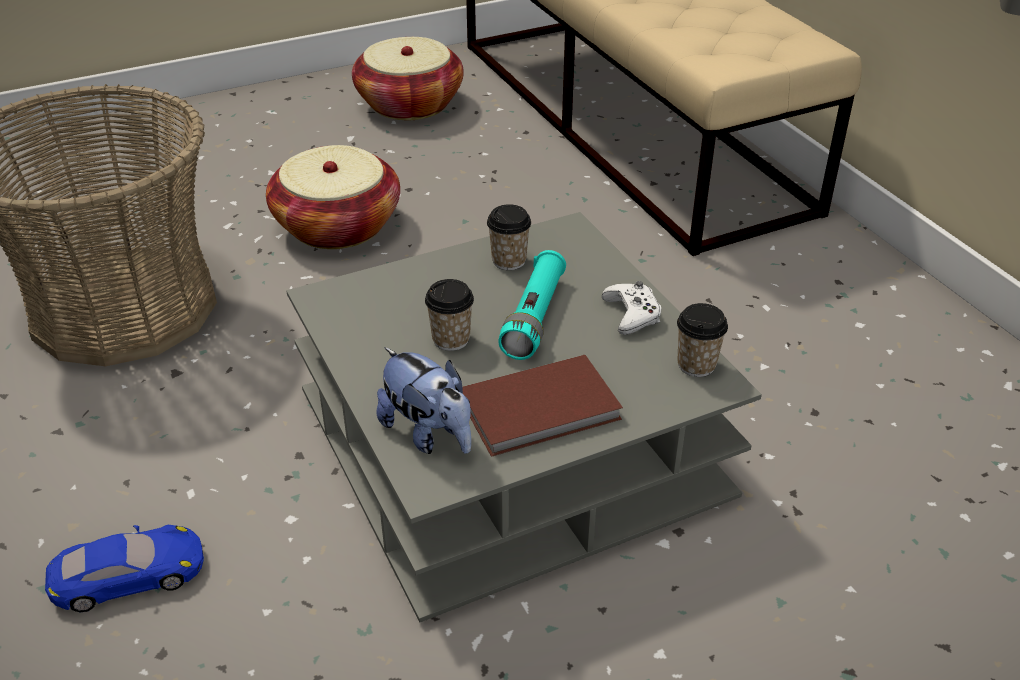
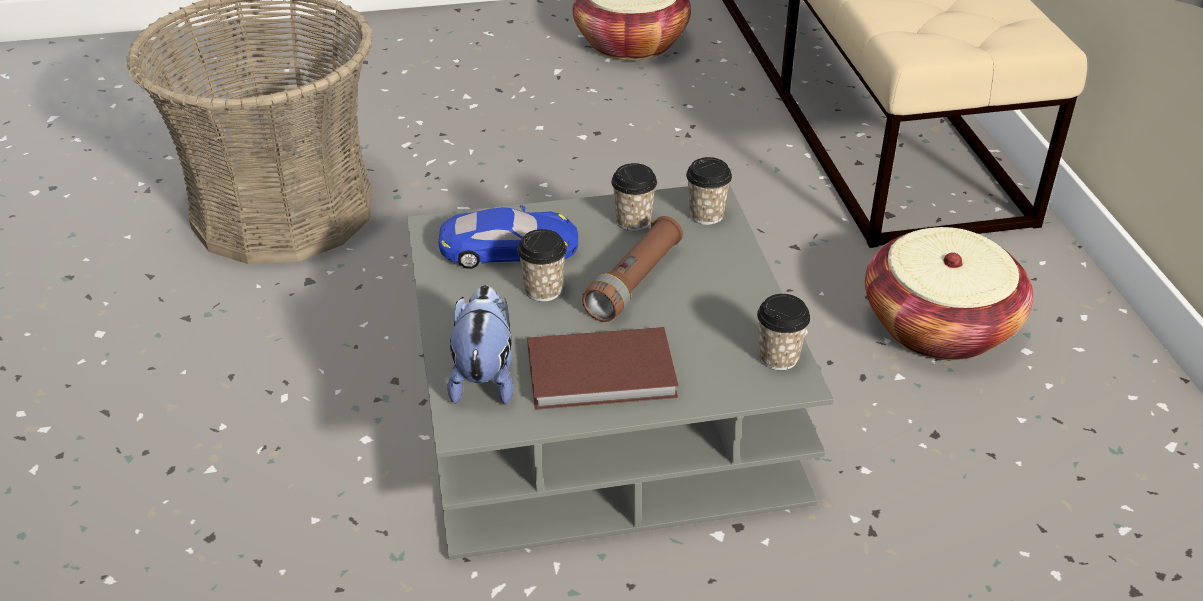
camera: 15 degrees right, 0 degrees up
blue toy car [45,525,204,612] -> blue toy car moved to [438,205,578,269]
basket [266,145,400,249] -> basket moved to [865,227,1033,360]
plush toy [377,347,471,454] -> plush toy turned 150 degrees counterclockwise [447,285,513,404]
turquoise flashlight [498,250,566,360] -> brown flashlight [582,216,683,322]
white game controller [602,281,661,335] -> none
none -> cup [686,157,732,225]

